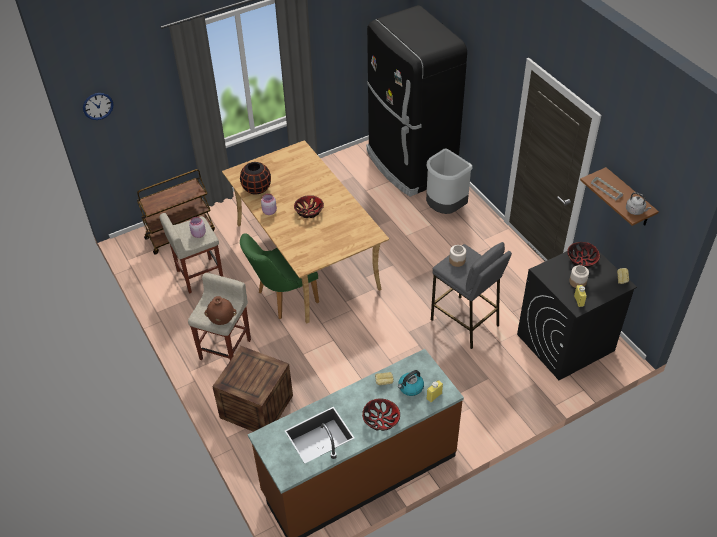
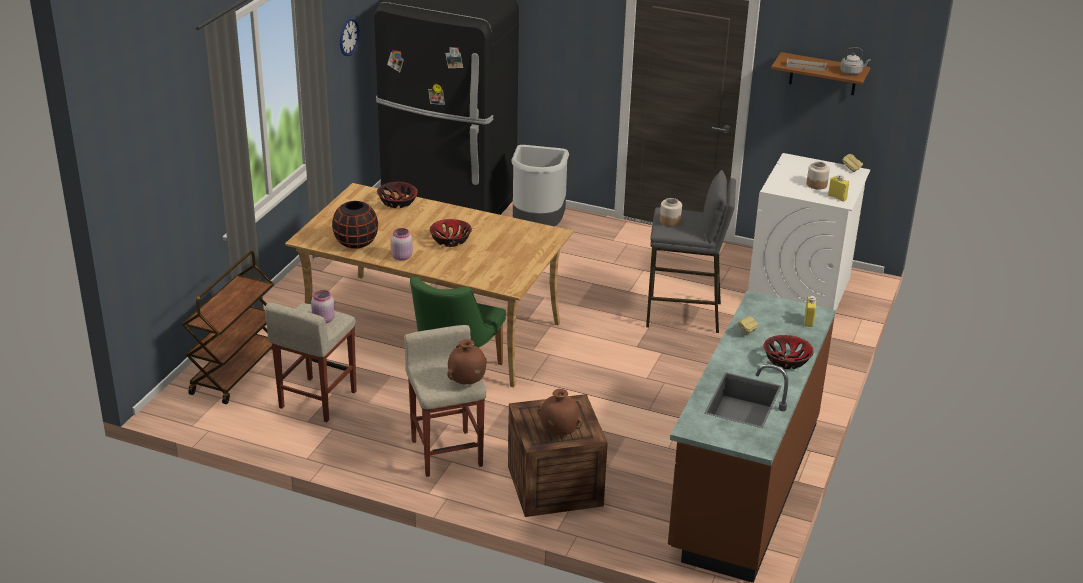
camera: 40 degrees left, 15 degrees down
wall clock [83,93,114,120] -> wall clock moved to [340,18,360,56]
kettle [398,370,424,396] -> none
black washing machine [517,242,637,380] -> white washing machine [748,153,870,310]
bowl [567,242,600,268] -> bowl moved to [377,182,418,208]
none -> brown vase [537,389,583,435]

